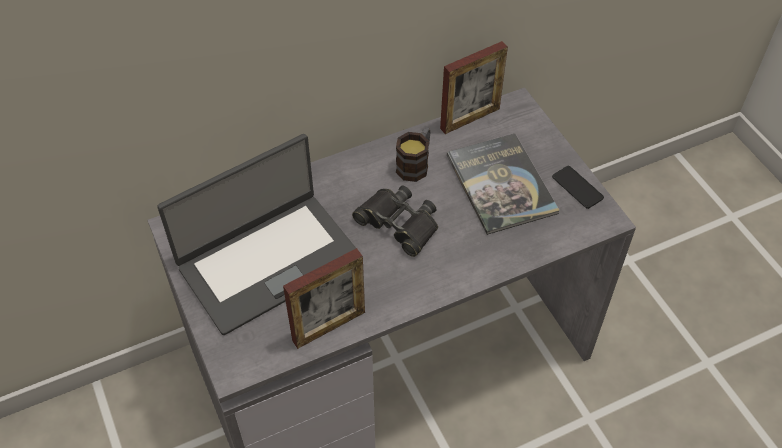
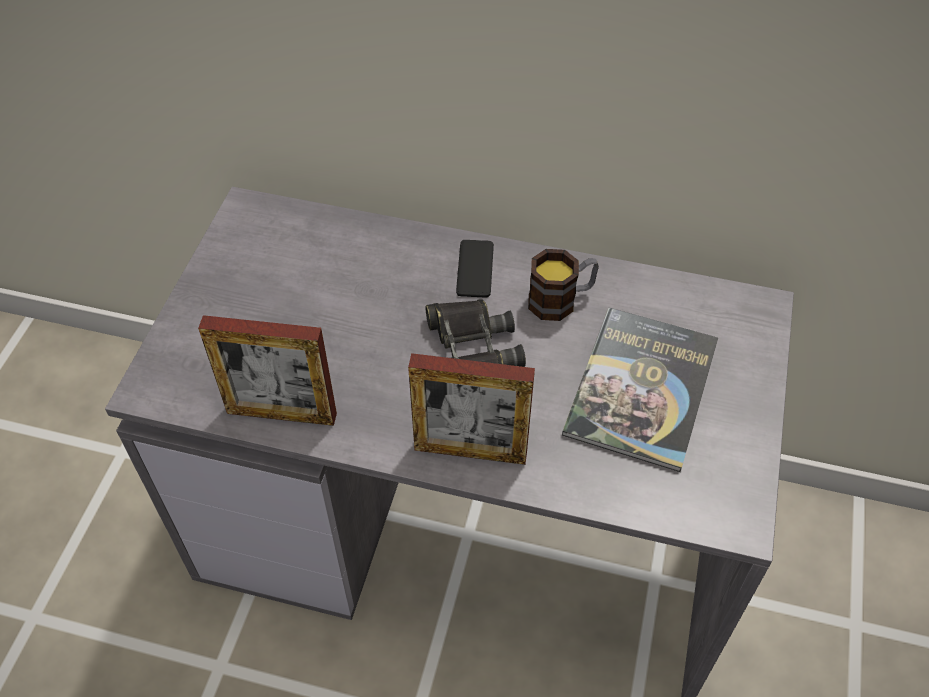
camera: 40 degrees right, 0 degrees up
laptop [157,134,356,335] -> none
picture frame [440,41,508,134] -> picture frame moved to [408,353,535,465]
phone [552,166,604,209] -> phone moved to [456,240,494,297]

